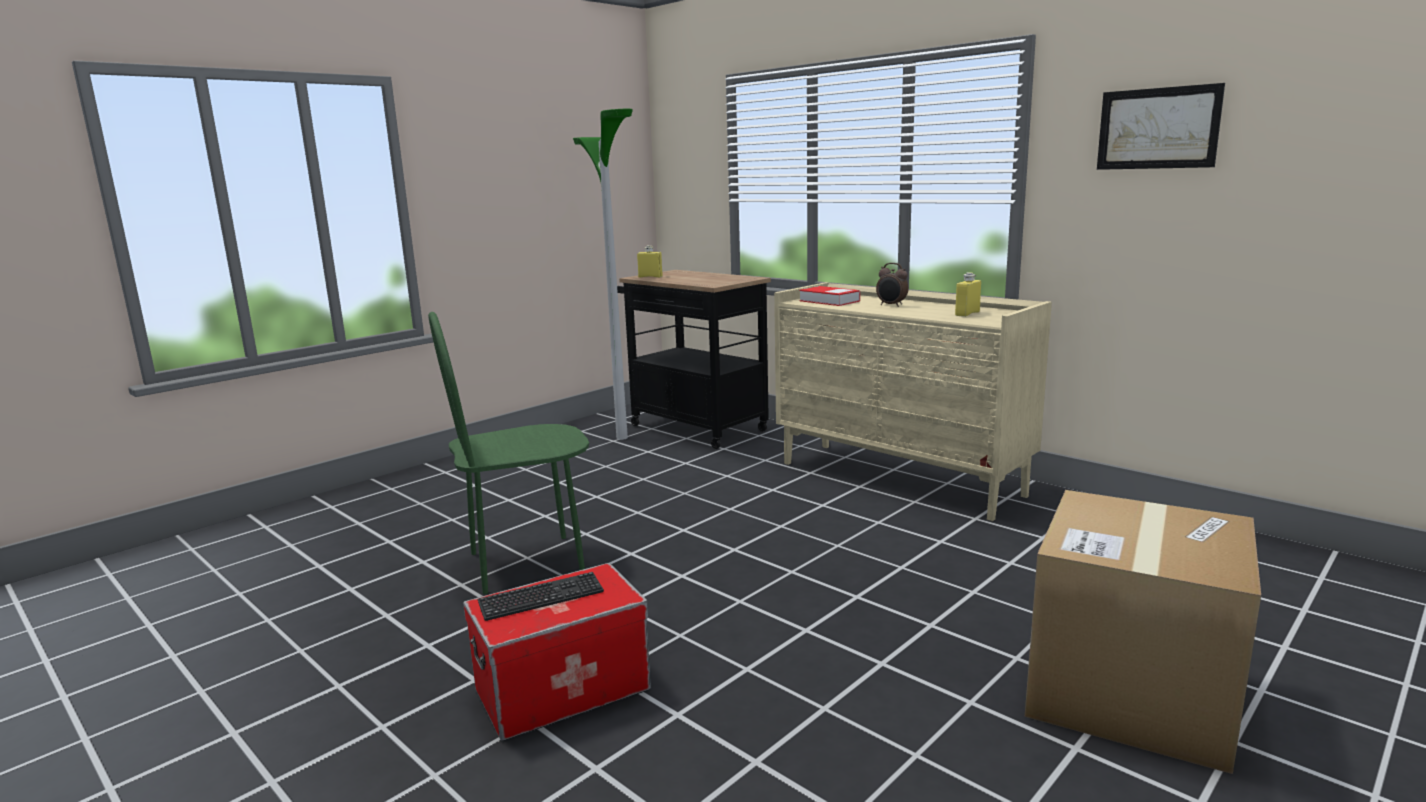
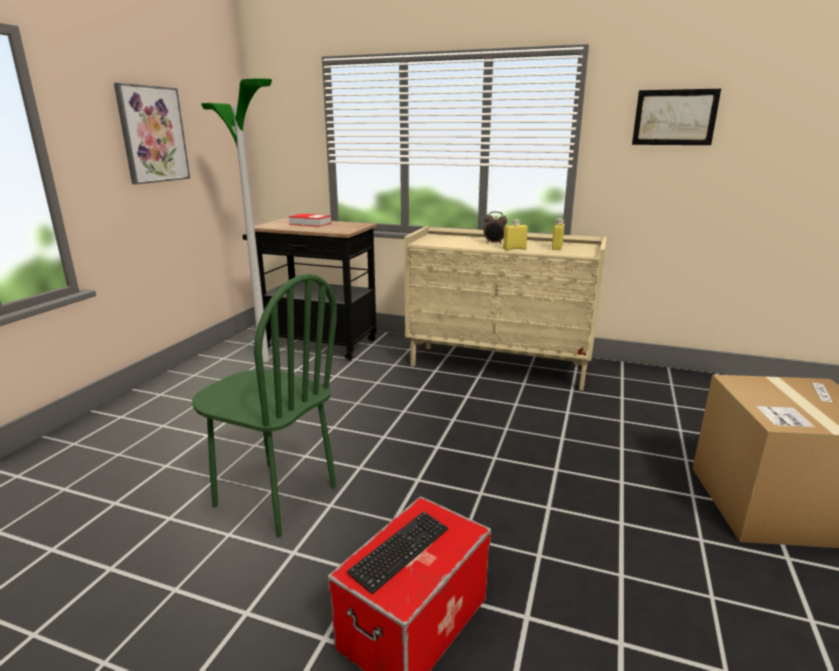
camera: 25 degrees left, 5 degrees up
green chair [428,312,589,594] -> green chair turned 105 degrees counterclockwise [192,274,337,537]
yellow bottle [637,245,663,278] -> yellow bottle moved to [503,219,528,250]
book [799,286,860,306] -> book moved to [288,214,332,227]
none -> picture [114,83,190,184]

